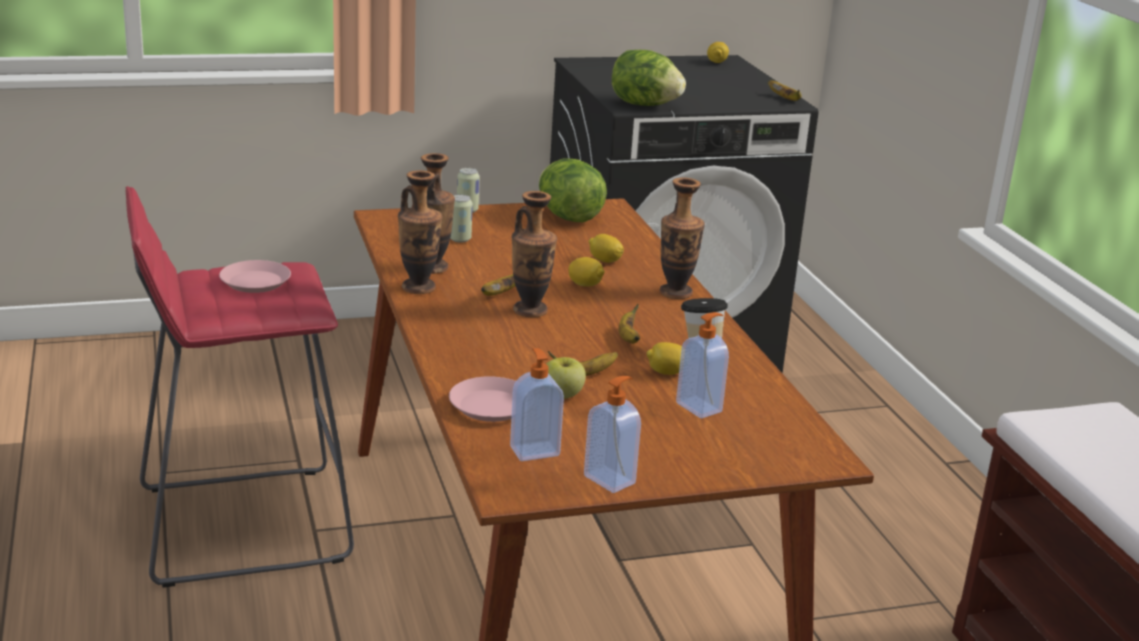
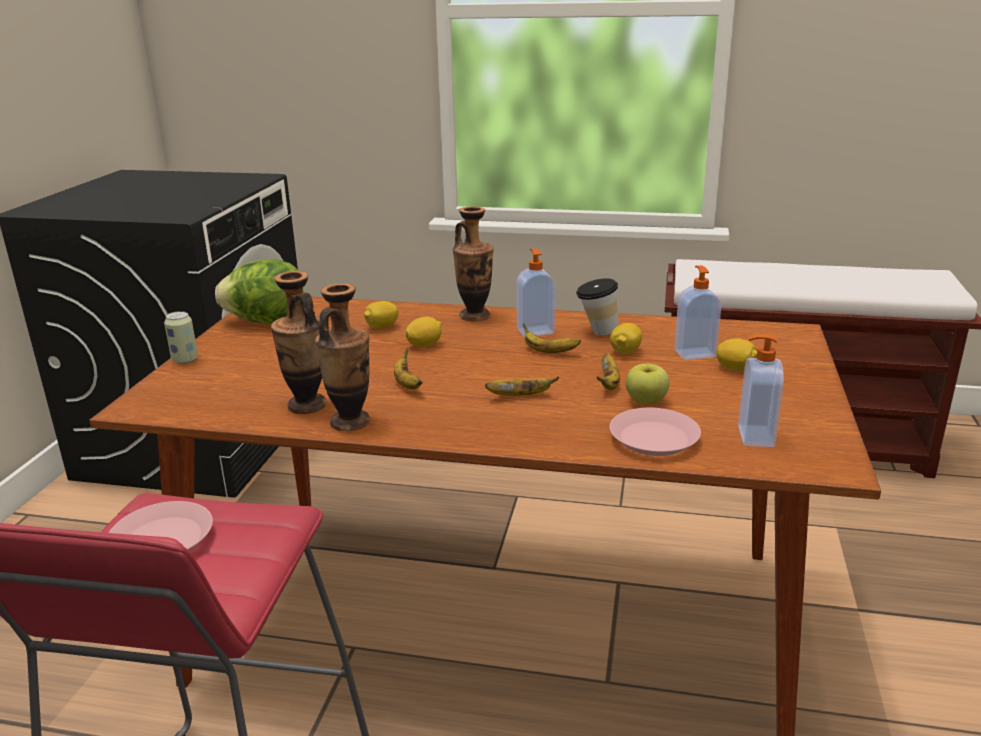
camera: 60 degrees left, 0 degrees up
can [450,194,473,243] -> none
vase [511,191,557,317] -> none
soap dispenser [584,376,641,493] -> soap dispenser moved to [516,248,555,337]
lettuce [612,50,686,106] -> none
lemon [707,42,729,63] -> lemon moved to [716,338,757,371]
banana [768,80,801,101] -> banana moved to [485,377,559,396]

